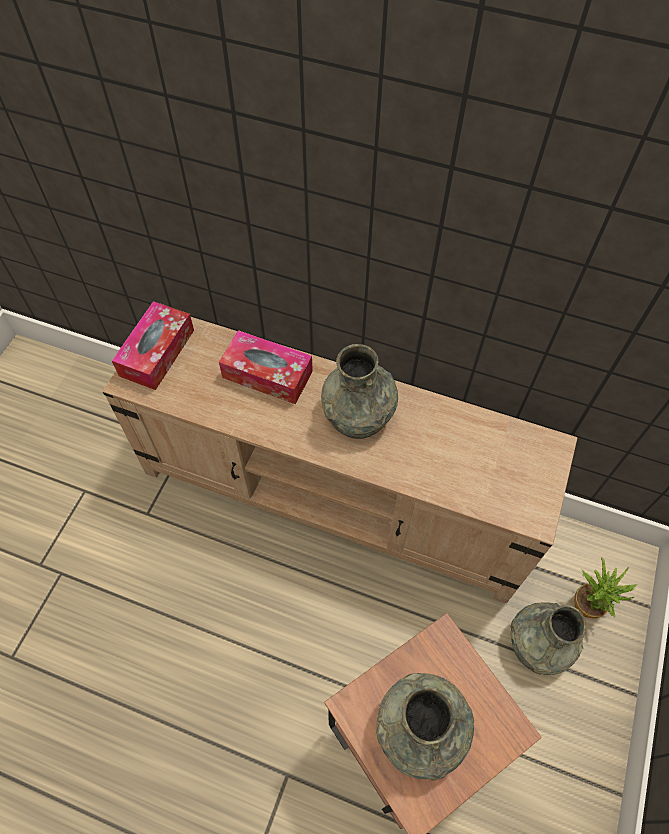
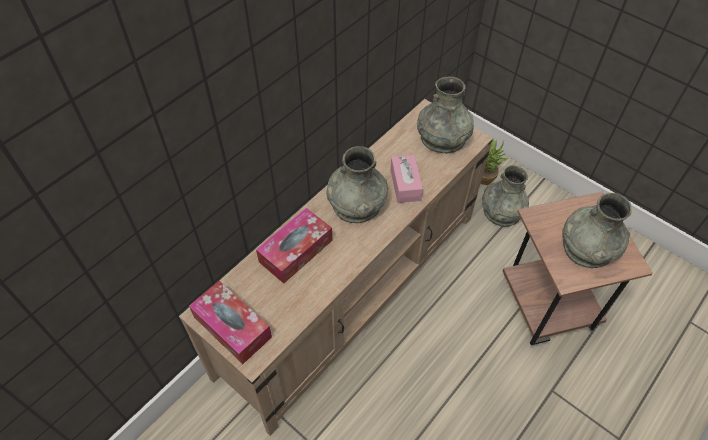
camera: 70 degrees left, 5 degrees down
none -> pink tissue box [390,155,423,203]
none -> grey vase [417,76,474,154]

